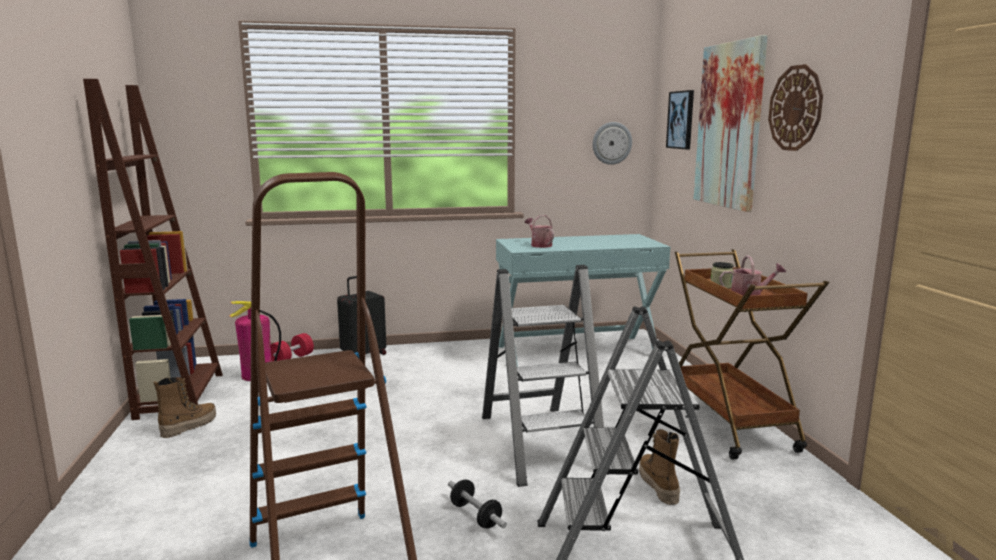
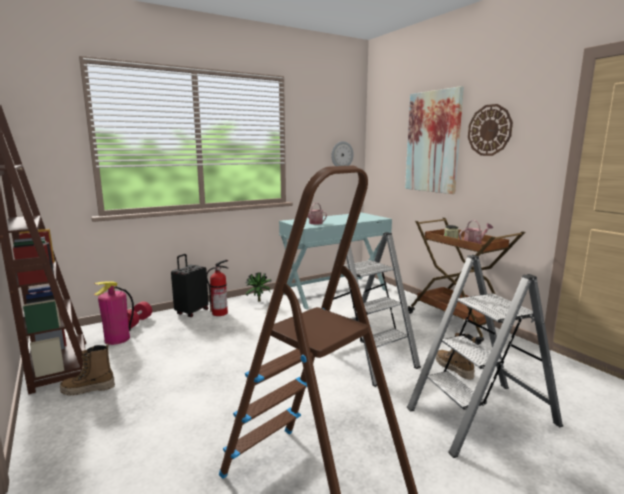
camera: 20 degrees left, 0 degrees up
boot [153,377,216,438] -> boot turned 120 degrees counterclockwise [60,344,115,396]
dumbbell [448,479,507,529] -> none
picture [666,90,694,149] -> none
none -> fire extinguisher [206,260,228,316]
none -> potted plant [245,273,272,302]

